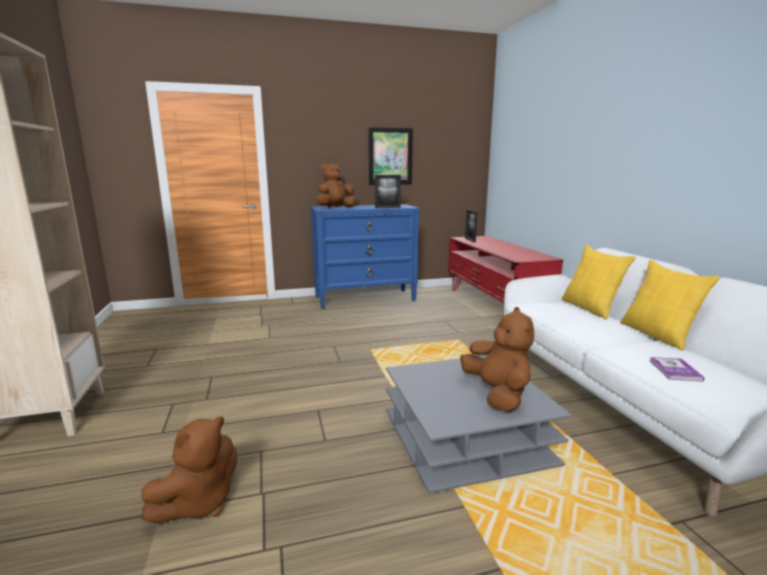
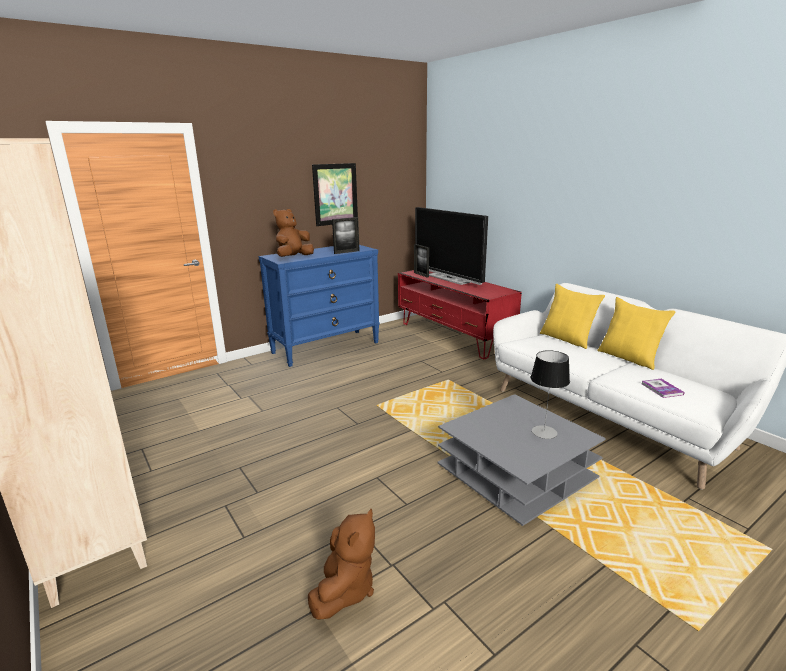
camera: 20 degrees left, 5 degrees up
brown plush toy [460,307,534,412] -> table lamp [531,350,570,439]
none -> television [415,207,488,285]

